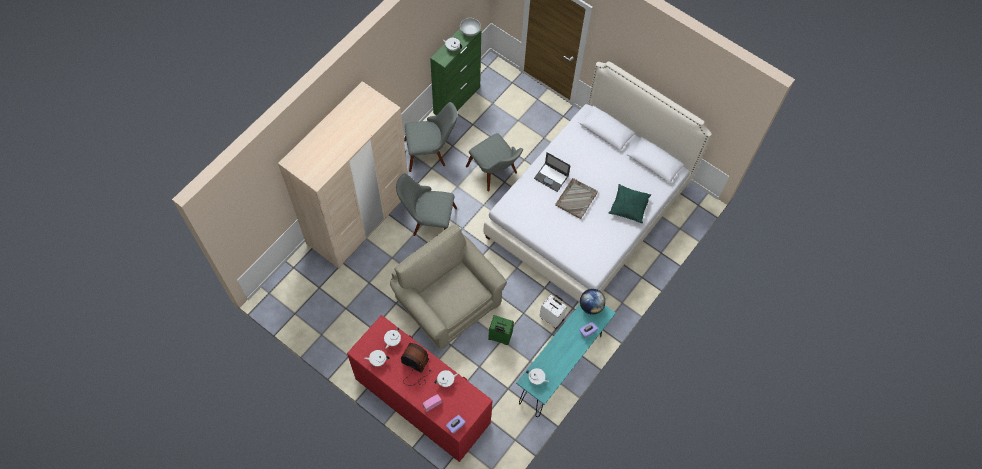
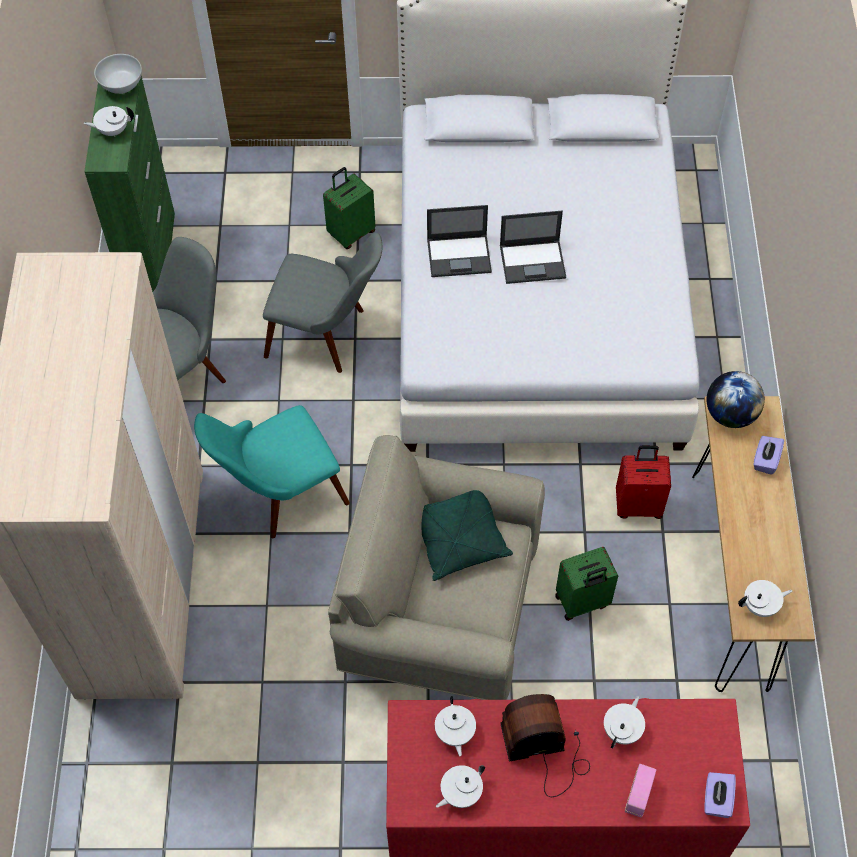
camera: 35 degrees left, 5 degrees down
grey chair [396,173,457,236] -> turquoise chair [194,405,350,538]
turquoise console table [516,304,616,417] -> brown console table [692,396,815,692]
white suitcase [539,295,567,329] -> red suitcase [616,446,671,519]
grey tray [555,178,598,219] -> laptop [500,211,566,284]
green pillow [608,184,651,223] -> green pillow moved to [422,490,513,581]
none -> green suitcase [323,167,375,249]

